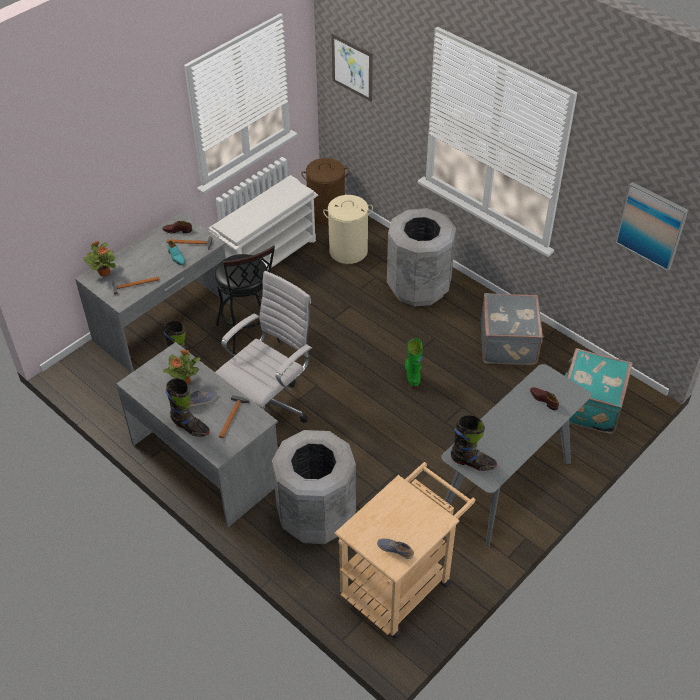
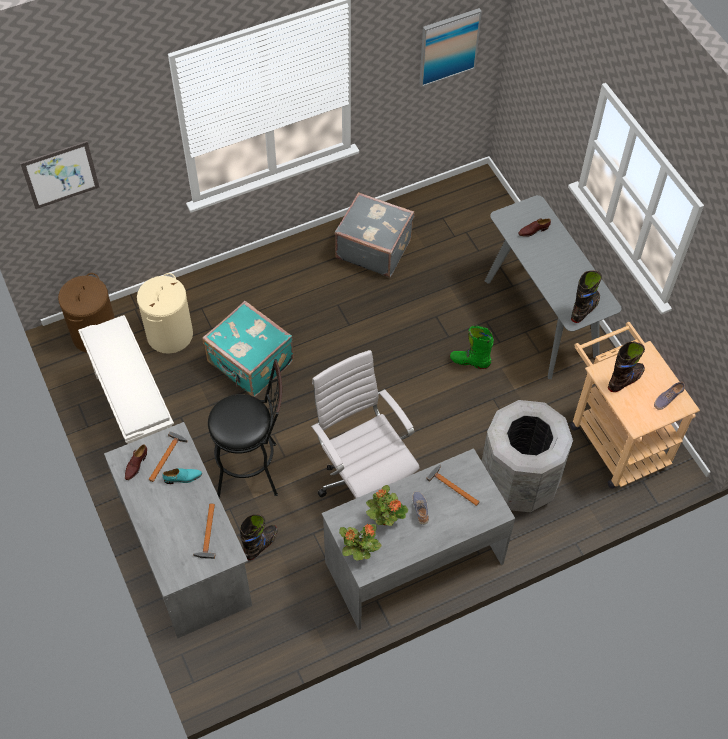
camera: 70 degrees left, 10 degrees up
potted plant [83,241,116,276] -> potted plant moved to [339,524,382,561]
black boot [166,378,210,437] -> black boot moved to [608,342,645,392]
grey trash can [387,208,456,306] -> none
green boot [405,338,423,388] -> green boot moved to [450,326,494,369]
turquoise suitcase [565,348,633,434] -> turquoise suitcase moved to [202,301,294,397]

